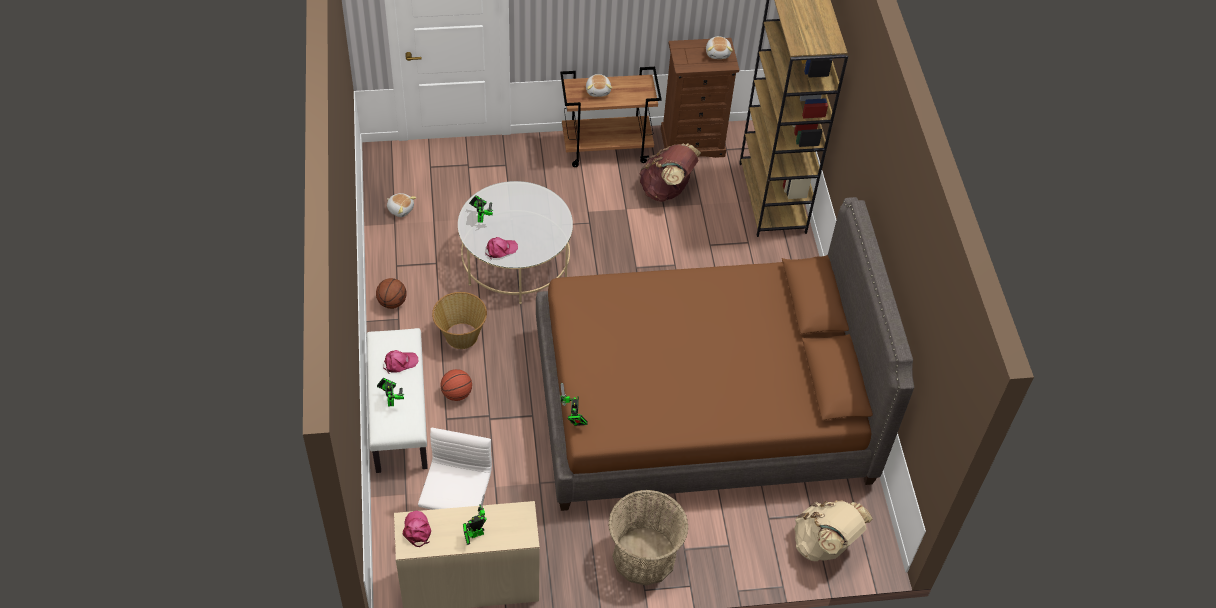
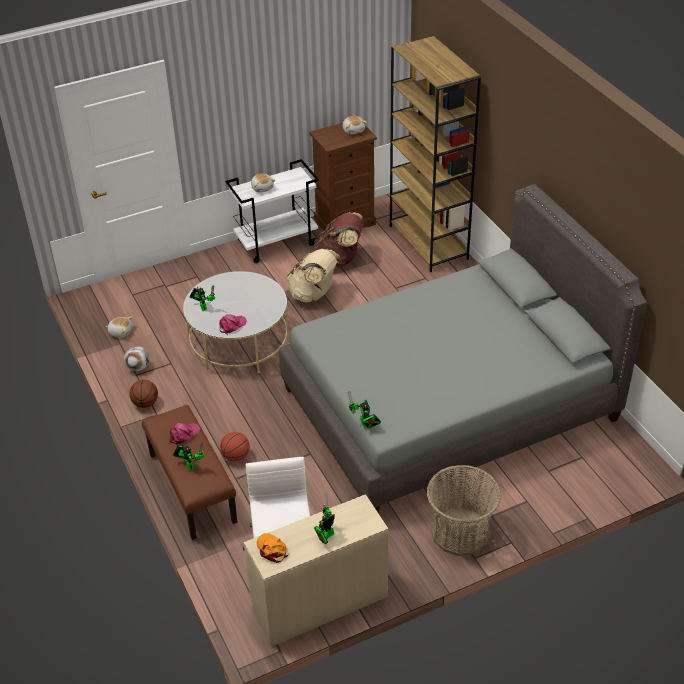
camera: 15 degrees left, 10 degrees down
white bench [367,328,428,473] -> brown bench [142,405,237,540]
pink cap [403,511,431,547] -> orange cap [256,533,288,563]
basket [432,292,487,349] -> none
brown bed [536,197,914,511] -> grey bed [279,184,647,513]
brown cart [560,67,662,167] -> white cart [225,159,319,263]
beige backpack [794,501,873,561] -> beige backpack moved to [286,249,340,303]
none -> football [124,346,149,371]

